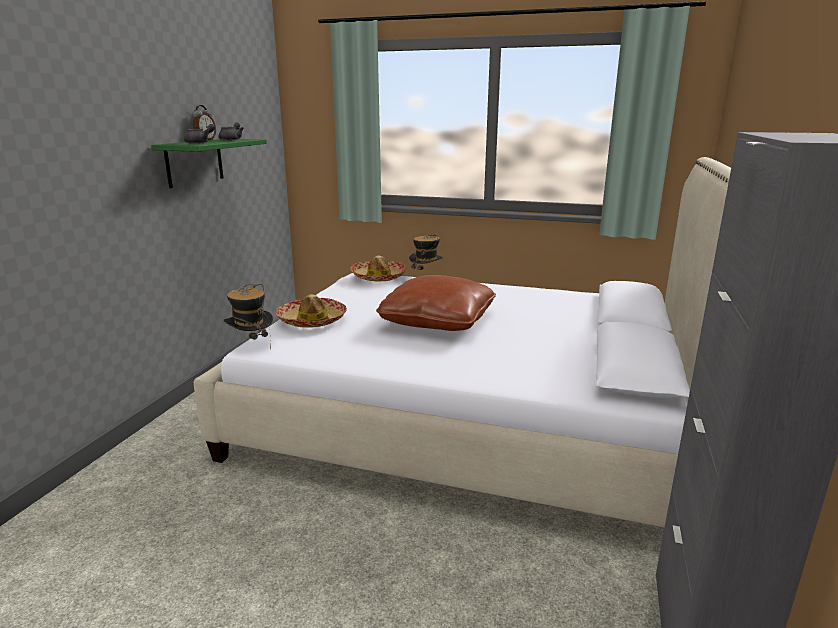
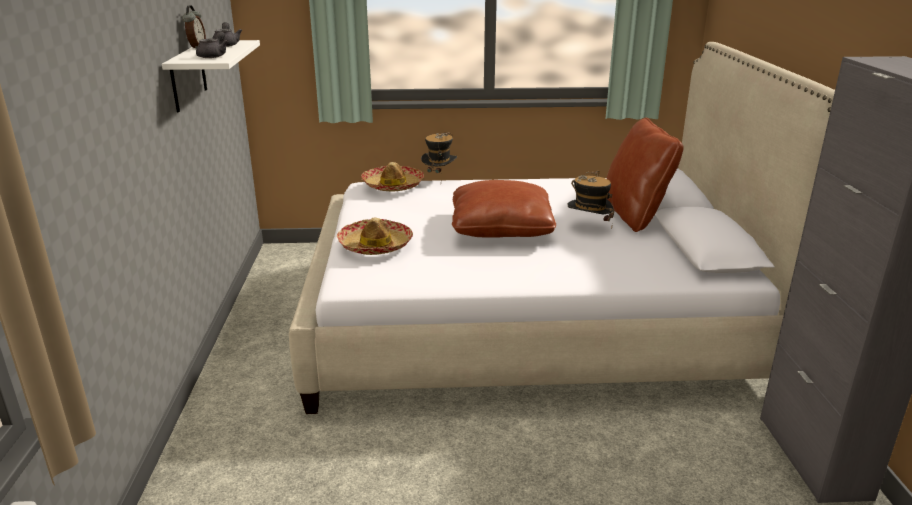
camera: 20 degrees left, 5 degrees up
green shelf [151,139,267,188] -> white shelf [162,40,260,112]
hat [224,284,273,348] -> hat moved to [568,171,614,229]
none -> brown pillow [606,117,684,232]

